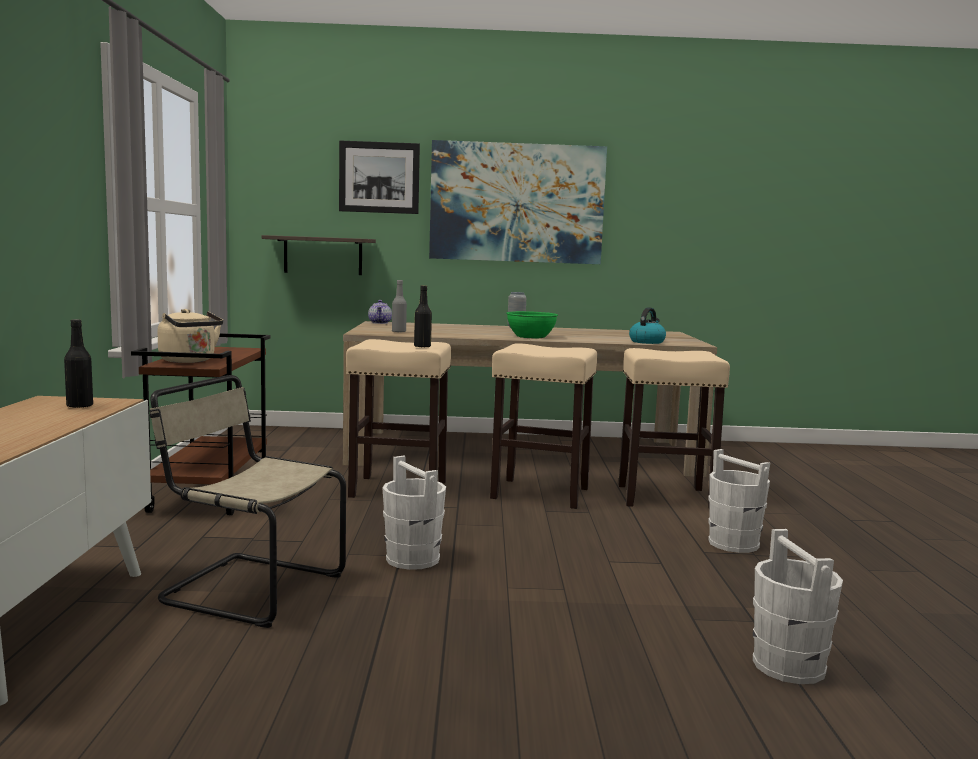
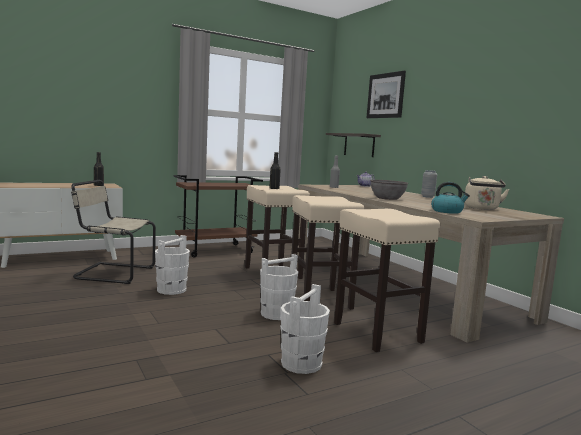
camera: 60 degrees right, 0 degrees up
beige chair [149,375,346,628] -> beige chair turned 75 degrees counterclockwise [71,180,156,284]
beige kettle [157,309,223,363] -> beige kettle moved to [465,176,509,210]
picture [429,140,607,264] -> none
green bowl [506,311,558,338] -> grey bowl [370,180,408,200]
white bucket [753,529,843,684] -> white bucket moved to [260,254,298,320]

